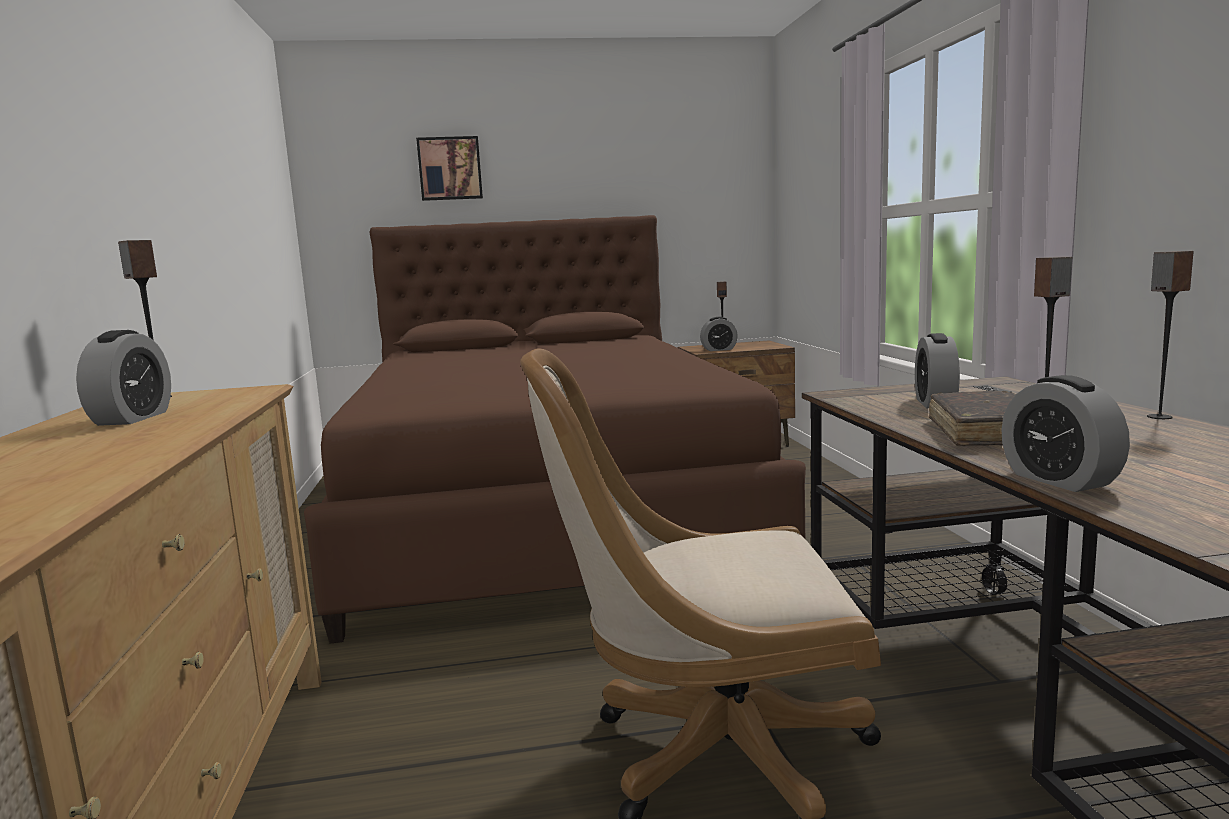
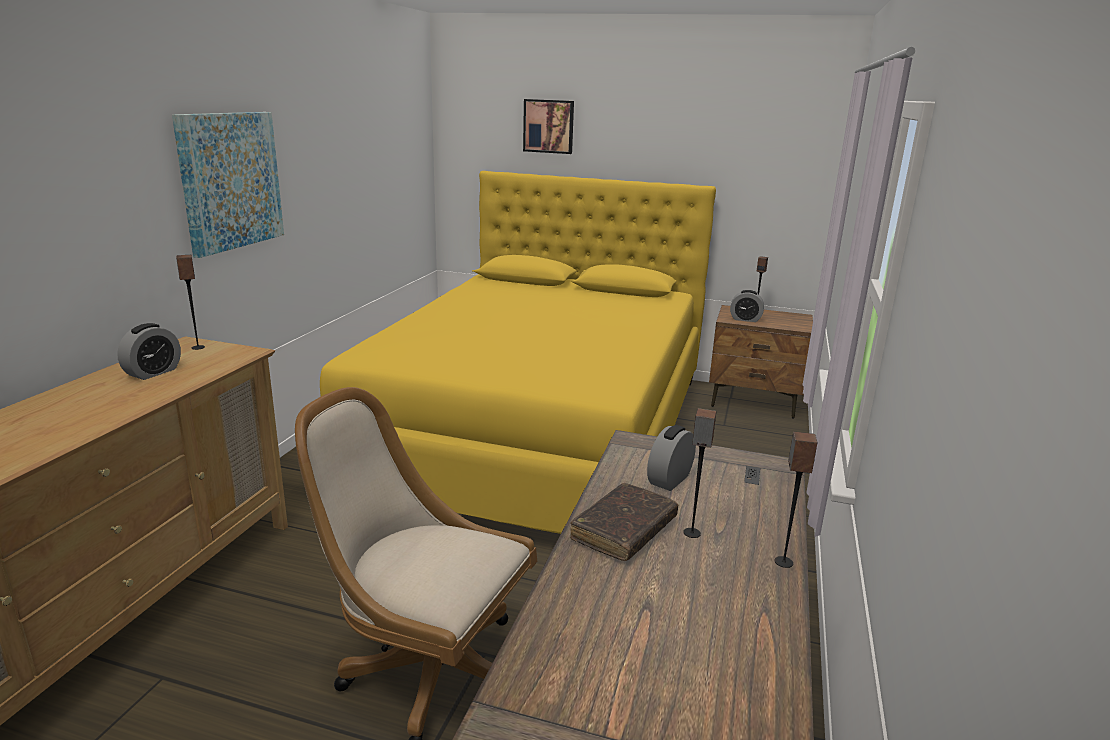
camera: 25 degrees right, 10 degrees up
brown bed [304,215,806,644] -> yellow bed [320,171,716,534]
alarm clock [1001,375,1130,492] -> none
none -> picture [172,112,284,258]

